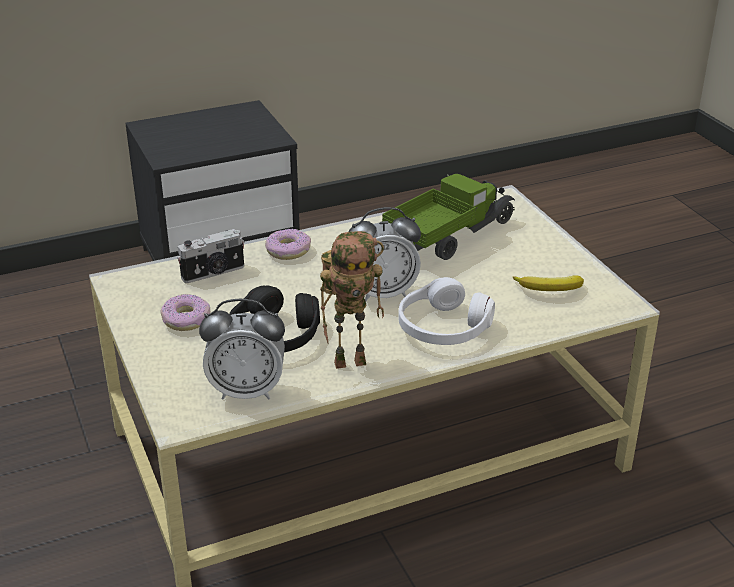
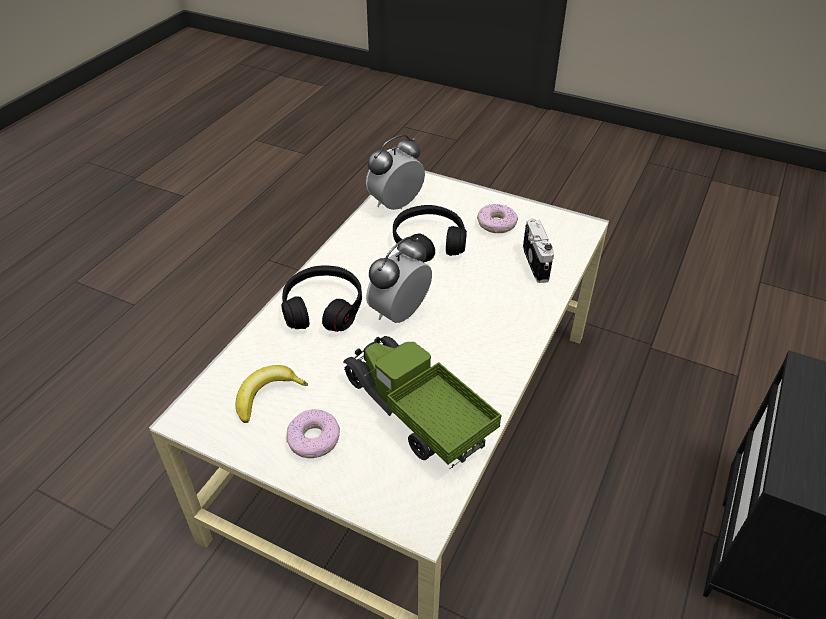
camera: 140 degrees right, 10 degrees up
camera [177,229,244,283] -> camera turned 150 degrees clockwise [523,218,554,283]
donut [265,229,311,260] -> donut moved to [286,409,340,458]
toy robot [320,231,384,369] -> none
toy truck [382,174,515,260] -> toy truck turned 135 degrees clockwise [343,336,501,469]
white headphones [398,277,495,345] -> black headphones [281,266,362,332]

